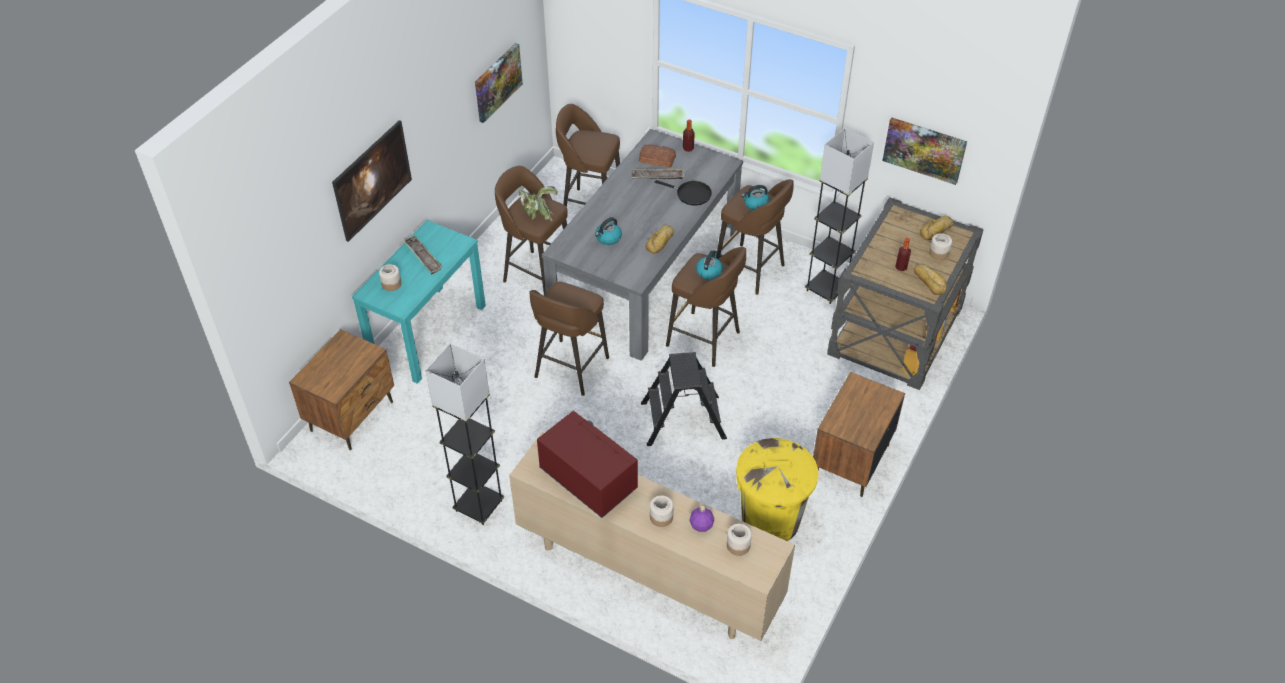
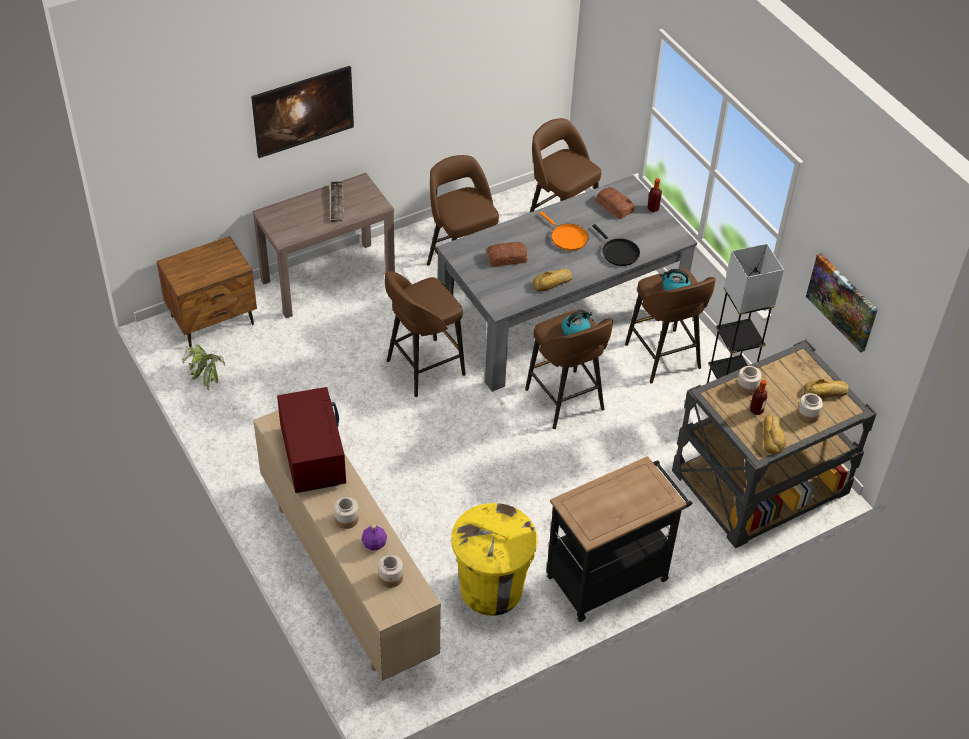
camera: 30 degrees right, 0 degrees up
turquoise console table [352,220,486,384] -> brown console table [252,173,395,318]
jar [379,264,401,291] -> jar moved to [736,366,761,396]
black floor lamp [426,343,504,525] -> none
picture [475,43,523,123] -> none
potted plant [518,186,558,221] -> potted plant moved to [182,345,225,390]
kettle [595,217,622,245] -> bread [487,242,527,267]
tray [631,168,684,179] -> none
black step ladder [641,352,727,446] -> none
brown nightstand [813,372,905,497] -> black cart [546,456,692,622]
none -> orange frying pan [539,211,589,251]

